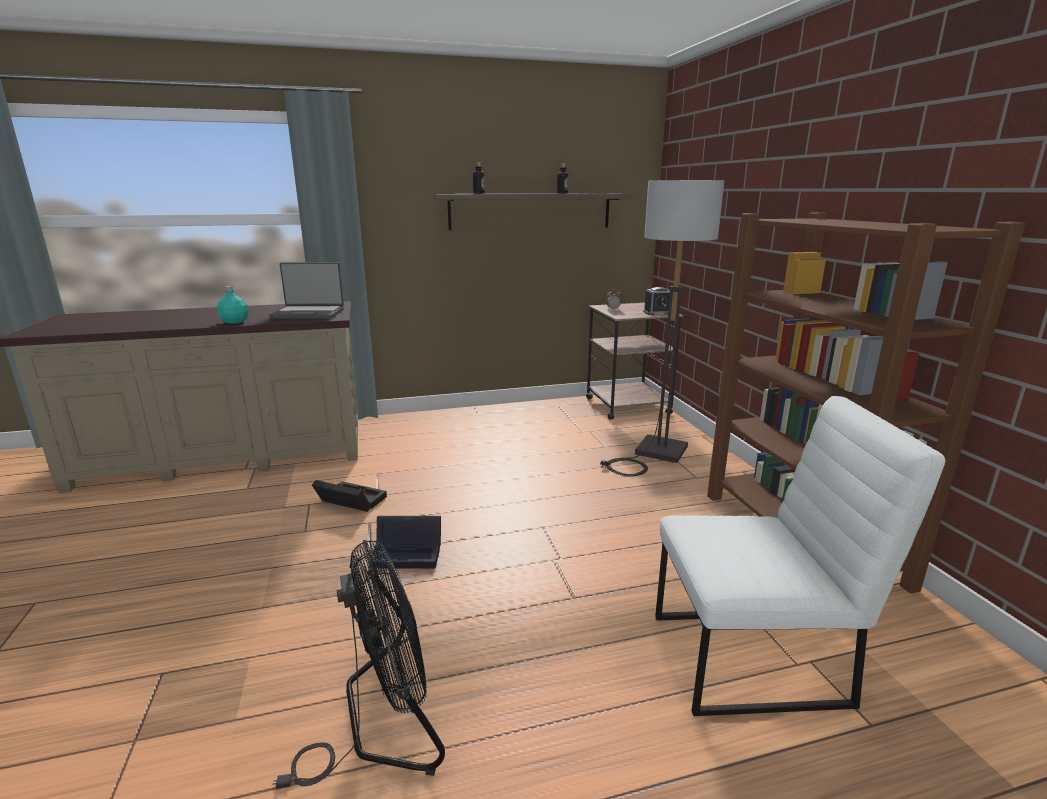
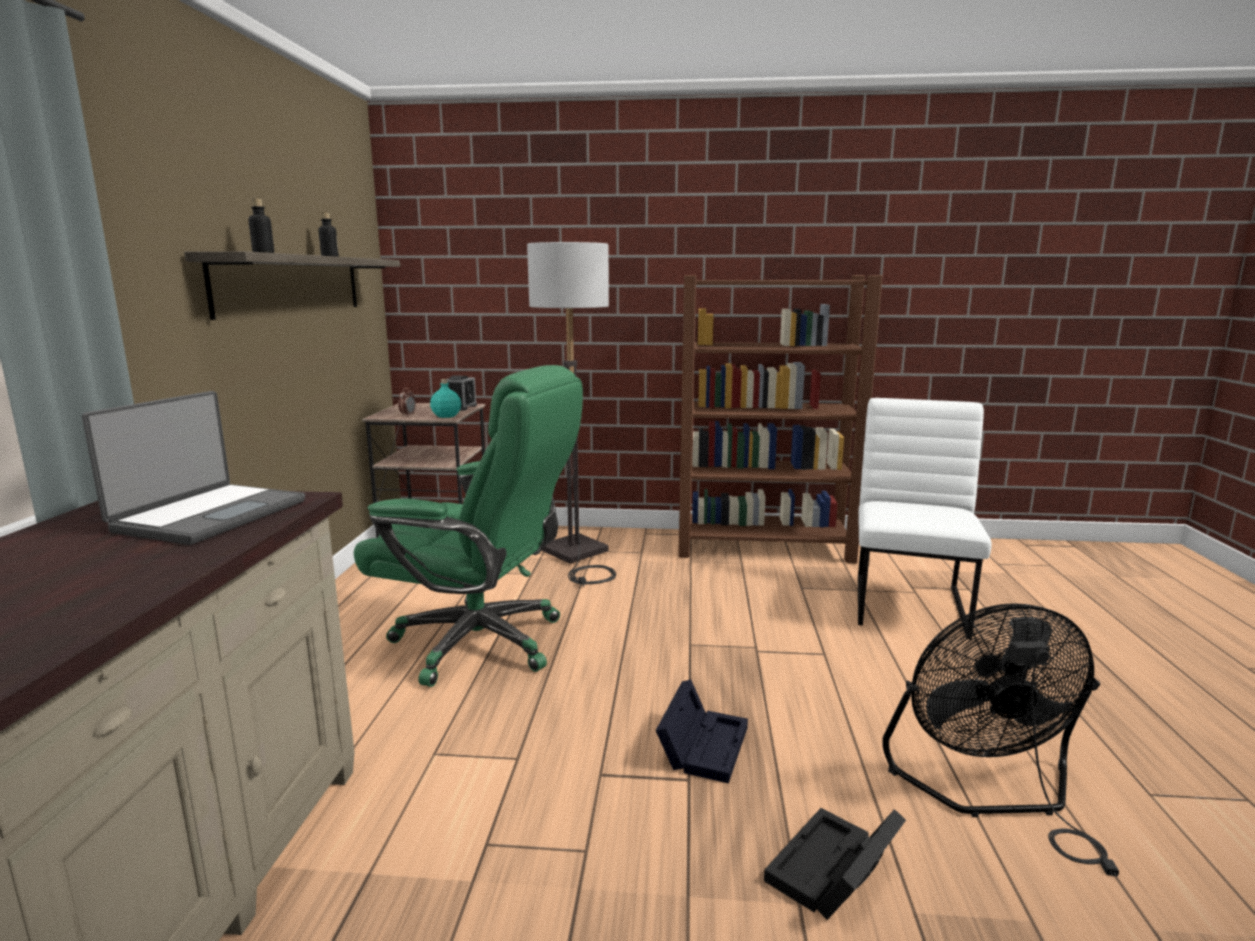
camera: 70 degrees left, 5 degrees down
turquoise bottle [217,286,249,324] -> turquoise bottle moved to [430,379,461,418]
black storage box [312,480,387,512] -> black storage box moved to [764,808,906,920]
none -> green office chair [354,365,583,687]

